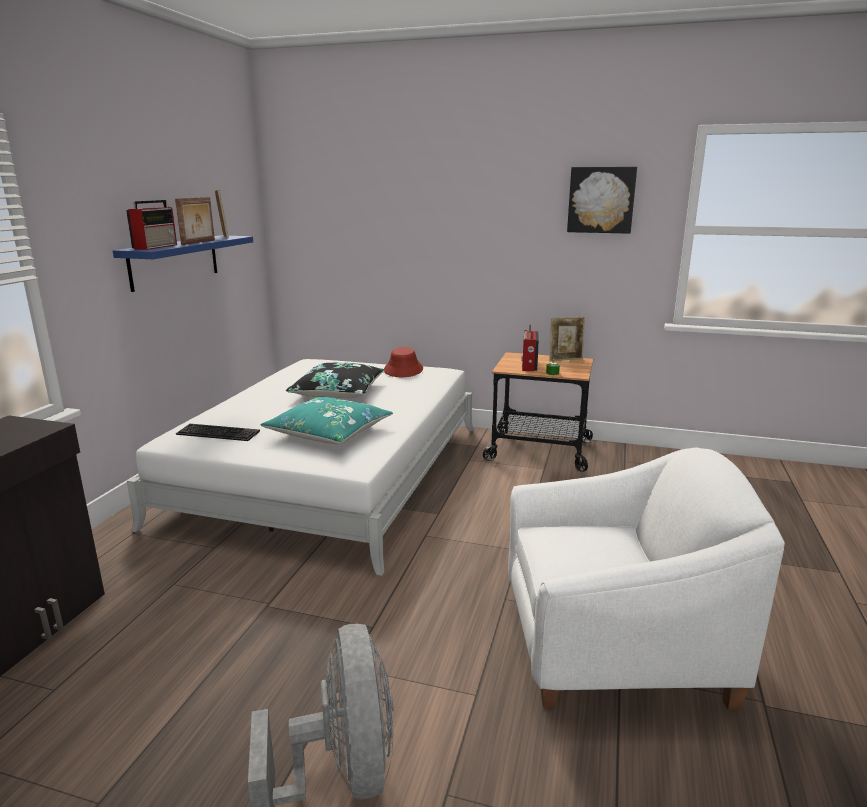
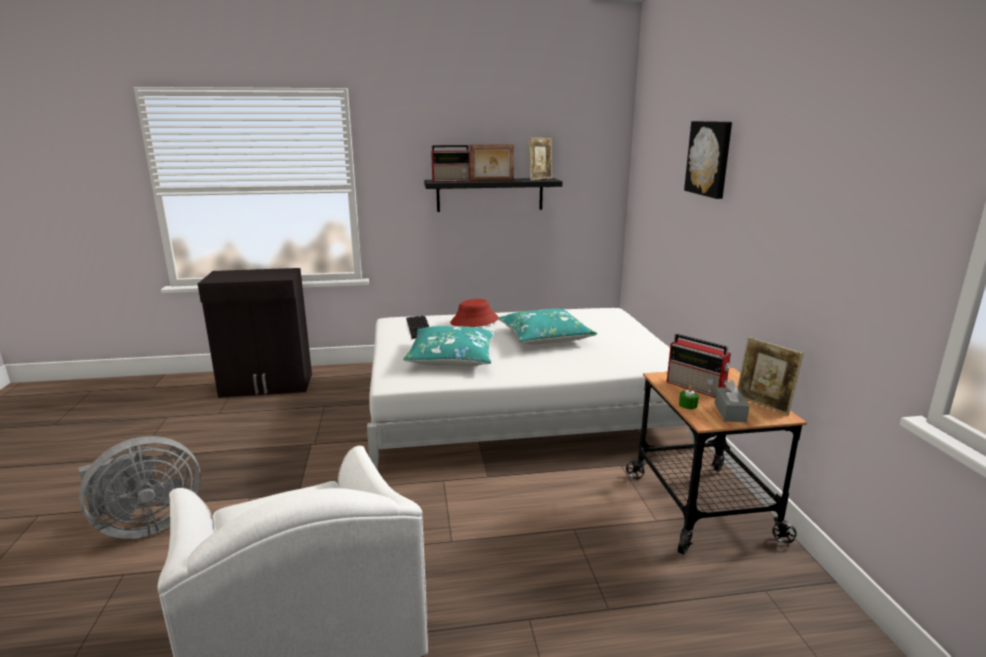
camera: 65 degrees right, 0 degrees up
blue shelf [113,235,253,292] -> black shelf [424,178,563,212]
black pillow [286,363,384,398] -> turquoise pillow [498,309,597,345]
red hat [384,347,423,377] -> red hat moved to [450,299,498,327]
radio [521,325,539,371] -> radio turned 120 degrees counterclockwise [667,334,731,397]
picture [567,167,637,234] -> picture moved to [684,121,732,199]
none -> grey tissue box [714,380,749,422]

